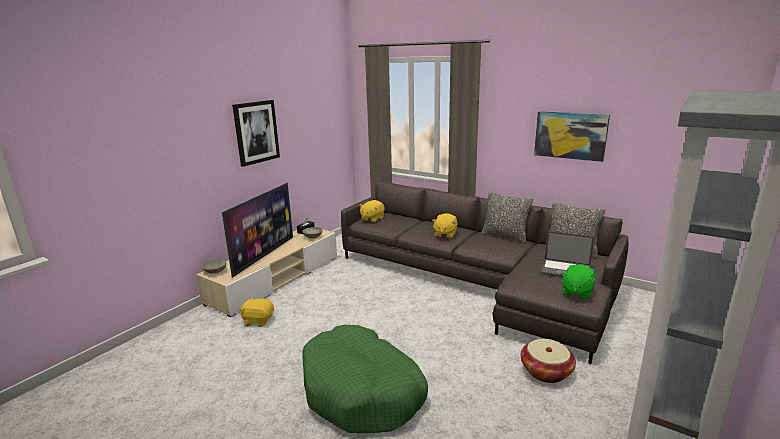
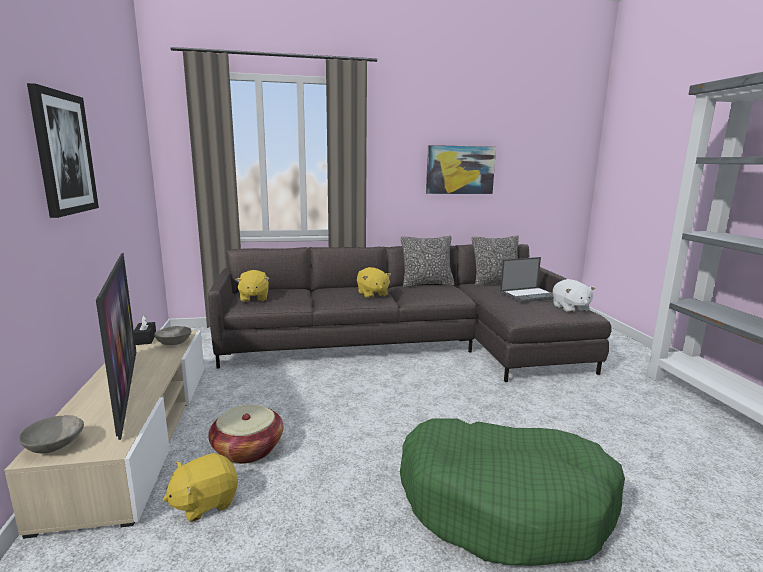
camera: 45 degrees left, 5 degrees down
basket [521,339,576,383] -> basket moved to [208,405,283,464]
green plush toy [561,264,596,300] -> white plush toy [553,279,595,313]

